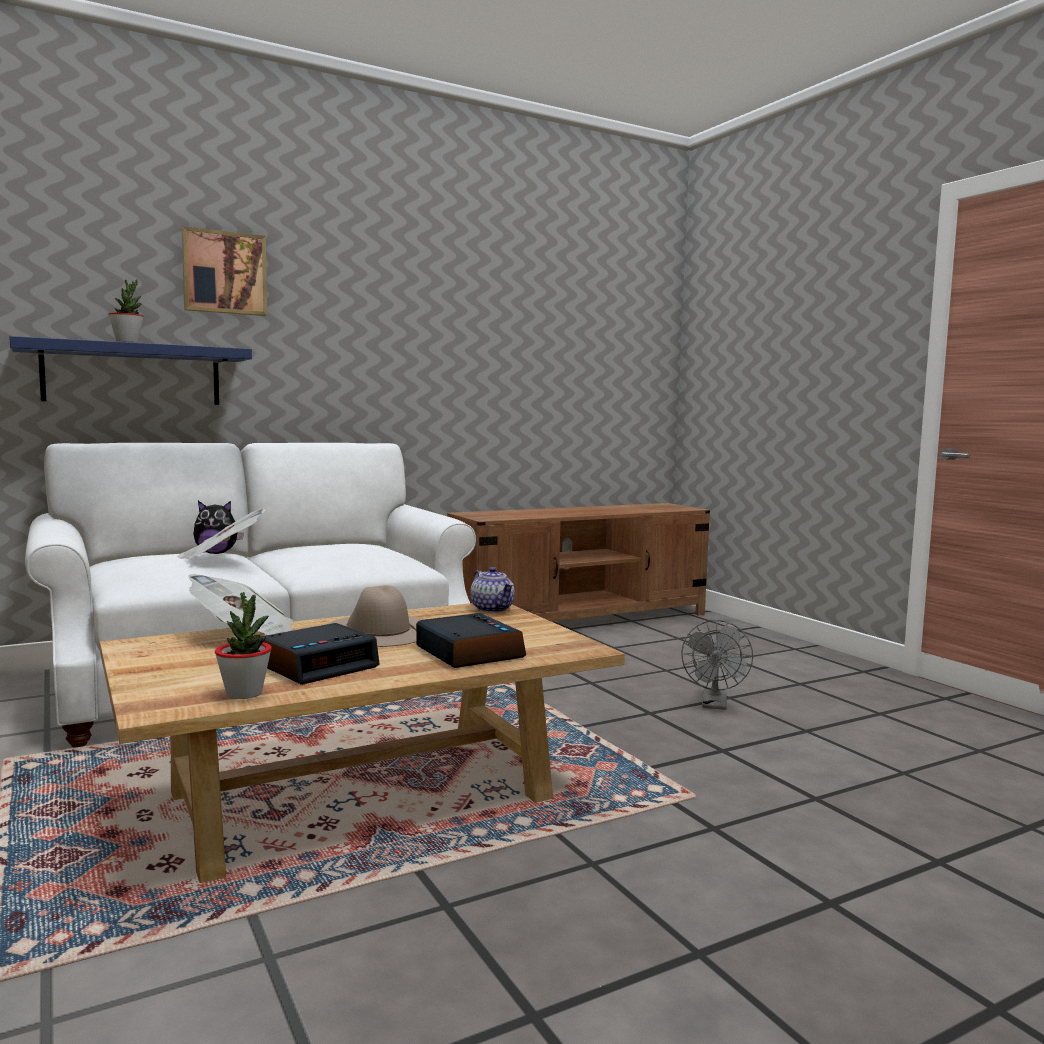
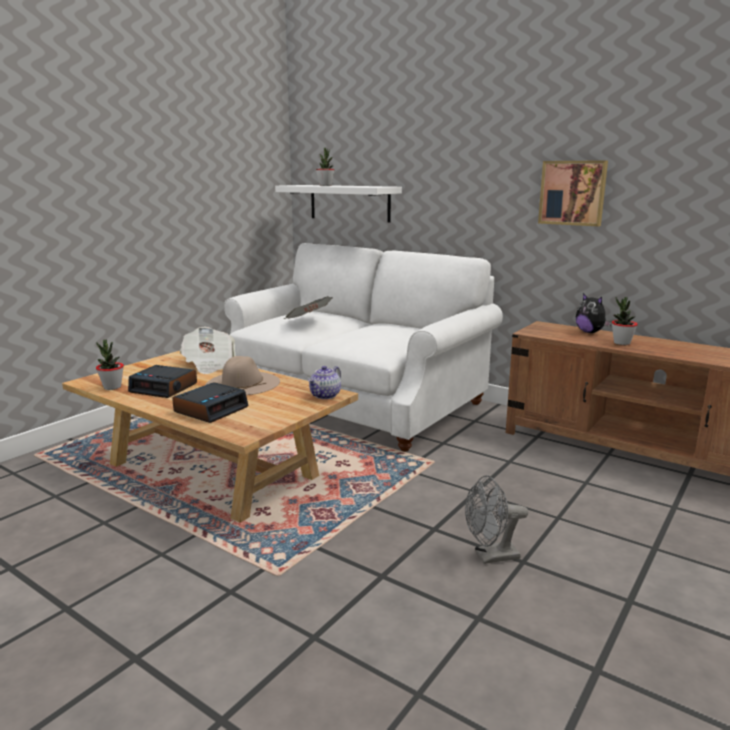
camera: 65 degrees right, 10 degrees up
blue shelf [9,336,252,405] -> white shelf [275,185,402,223]
picture [182,226,267,316] -> picture moved to [538,160,608,226]
plush toy [193,501,244,554] -> plush toy moved to [576,293,611,333]
none -> potted plant [612,297,638,345]

